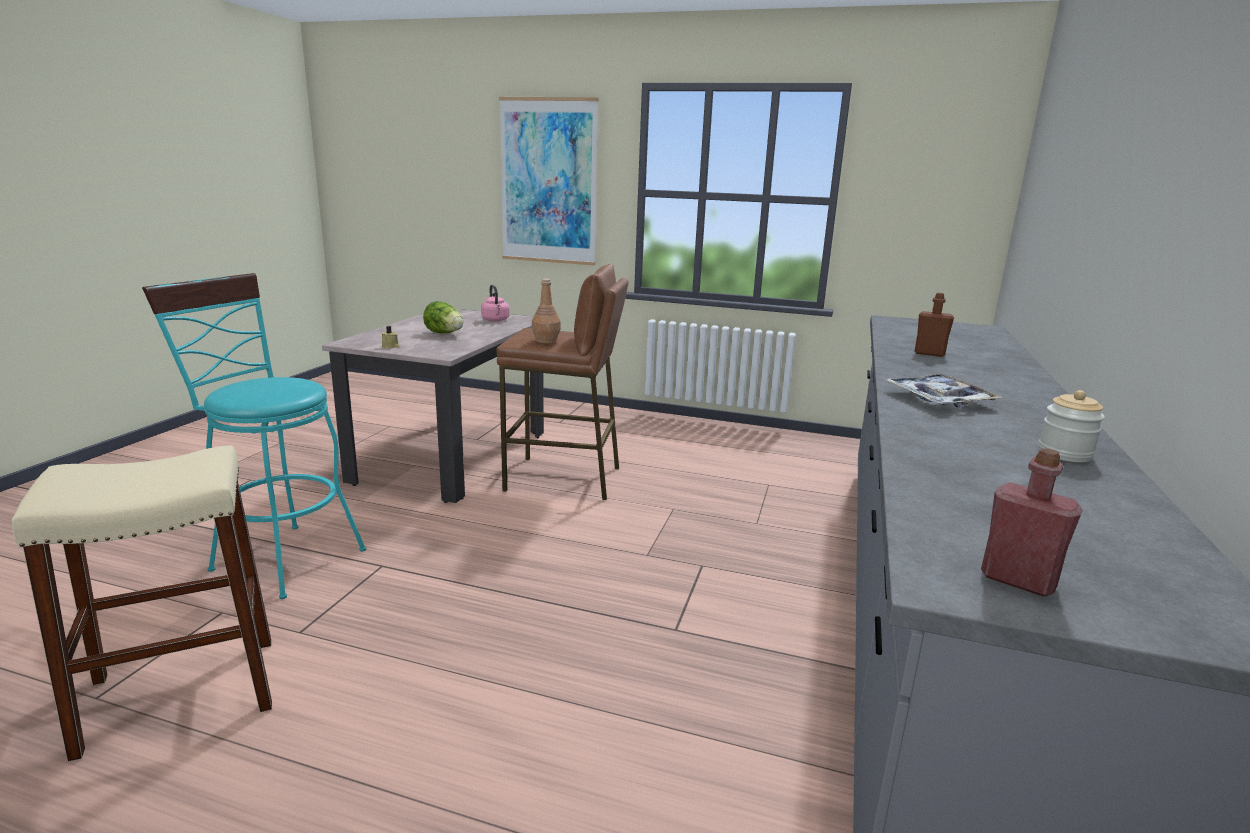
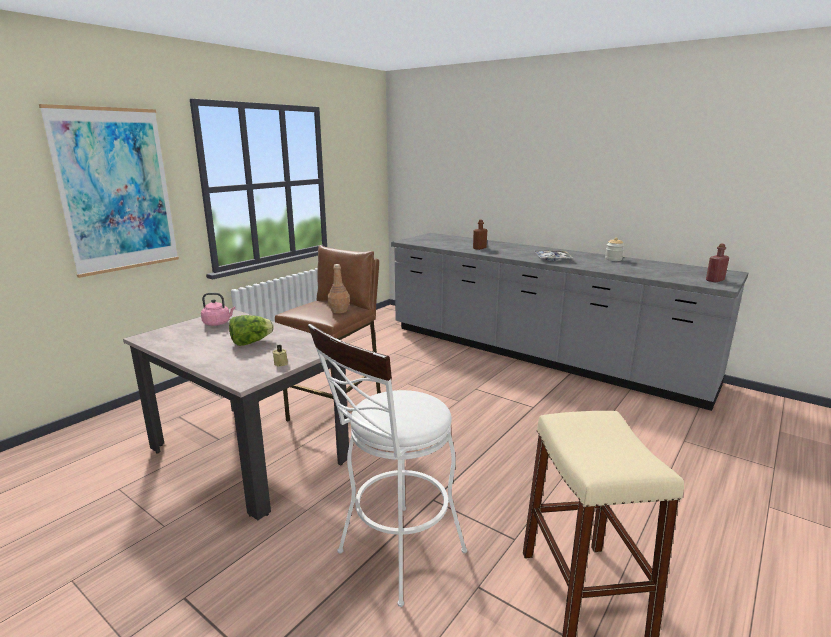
camera: 70 degrees left, 0 degrees up
turquoise stool [142,273,366,599] -> white stool [308,324,467,607]

